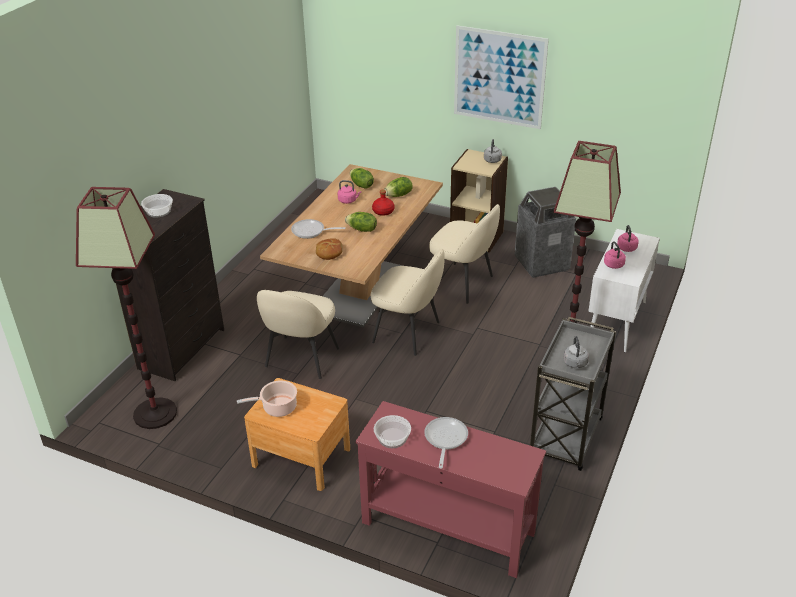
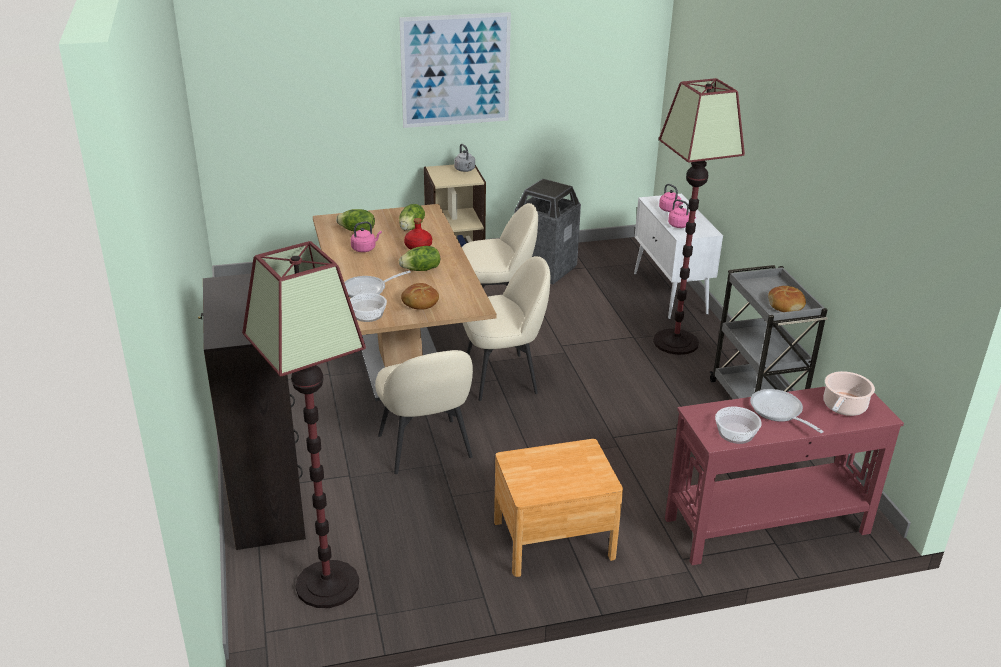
camera: 40 degrees left, 5 degrees down
bowl [141,194,173,218] -> bowl moved to [350,293,387,322]
cooking pot [237,380,297,417] -> cooking pot moved to [824,371,875,416]
grey kettle [563,336,589,368] -> bread [768,286,806,312]

